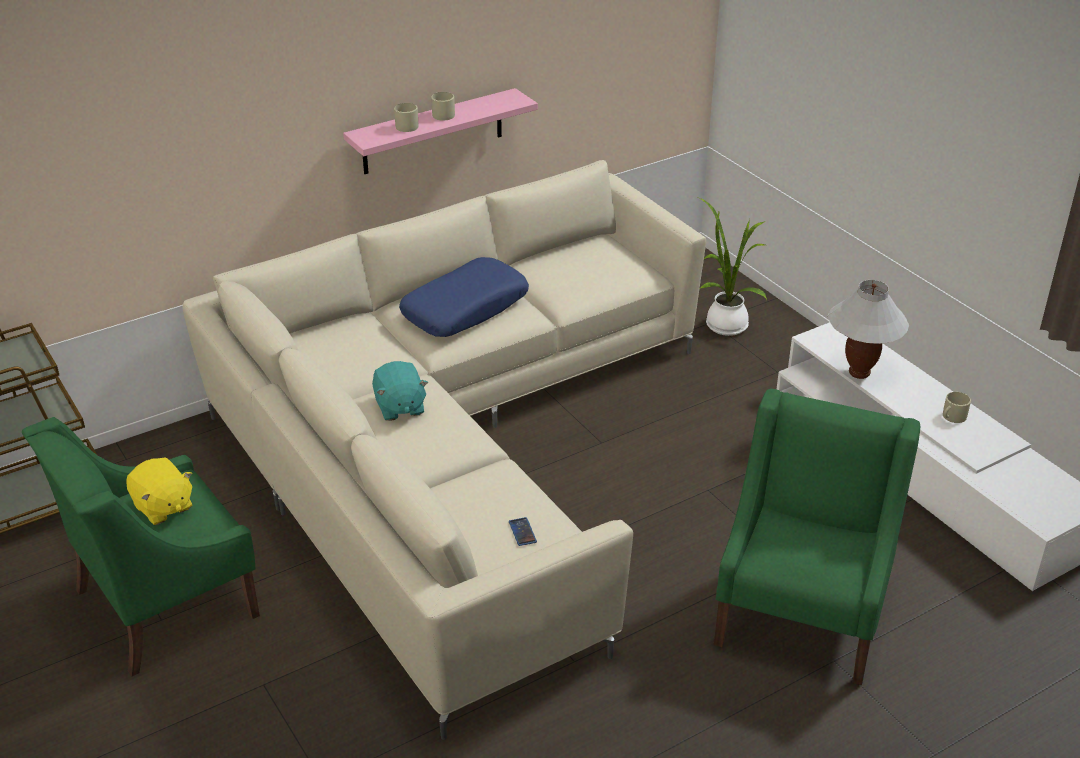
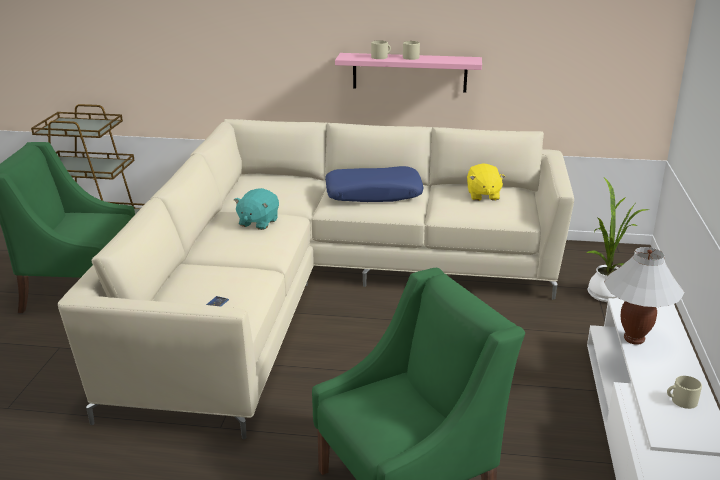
camera: 40 degrees right, 10 degrees down
yellow plush toy [126,457,192,525] -> yellow plush toy moved to [467,163,505,201]

